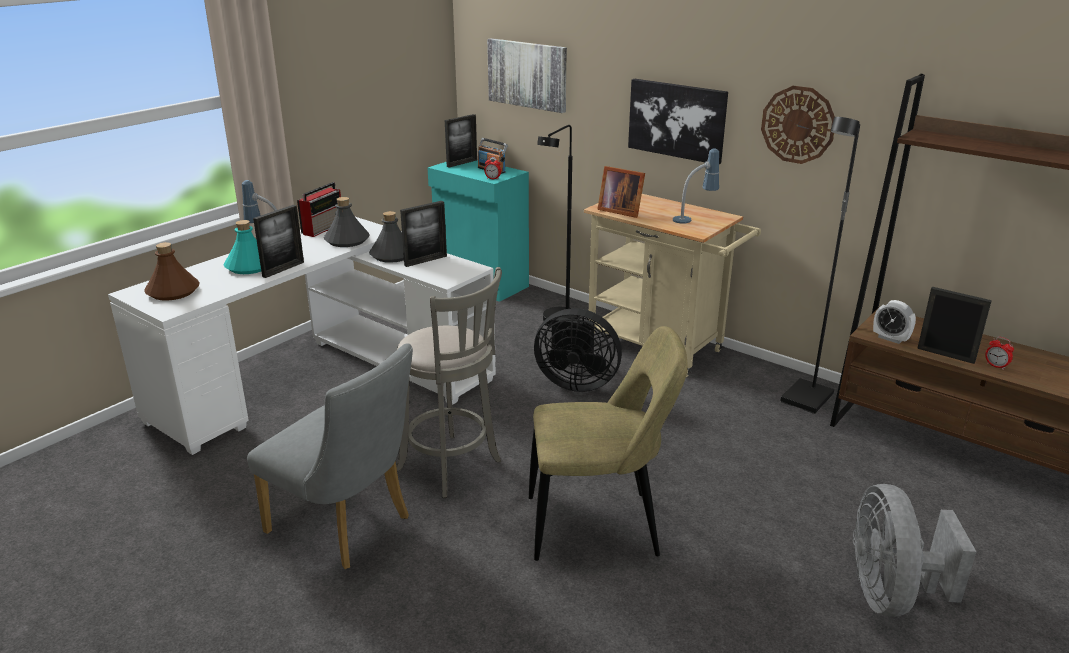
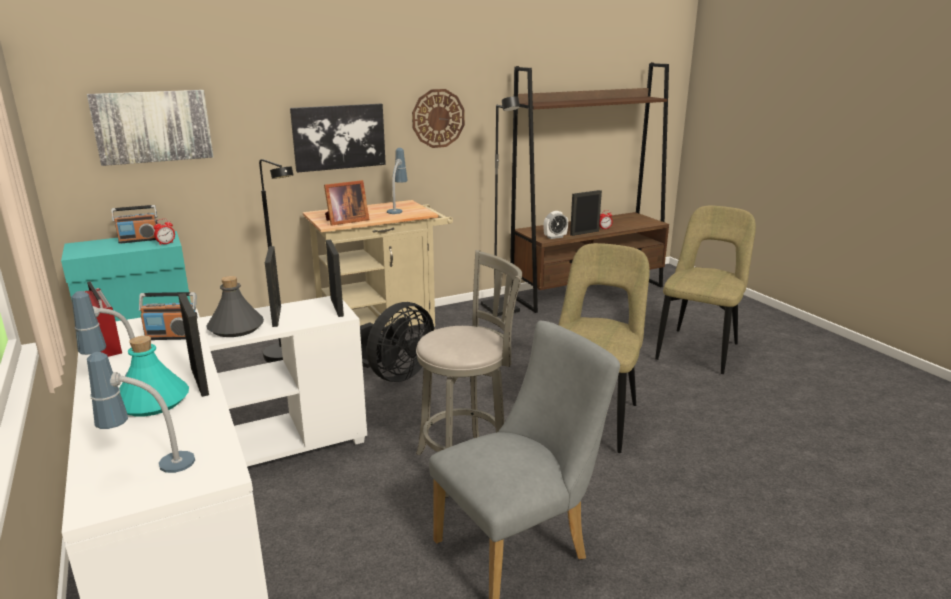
camera: 65 degrees left, 5 degrees down
brown bottle [144,242,199,301] -> table lamp [87,352,195,473]
grey bottle [324,197,369,247] -> radio [139,292,200,340]
picture frame [445,114,477,168] -> picture frame moved to [326,240,344,317]
grey fan [853,484,976,617] -> beige chair [655,206,756,374]

